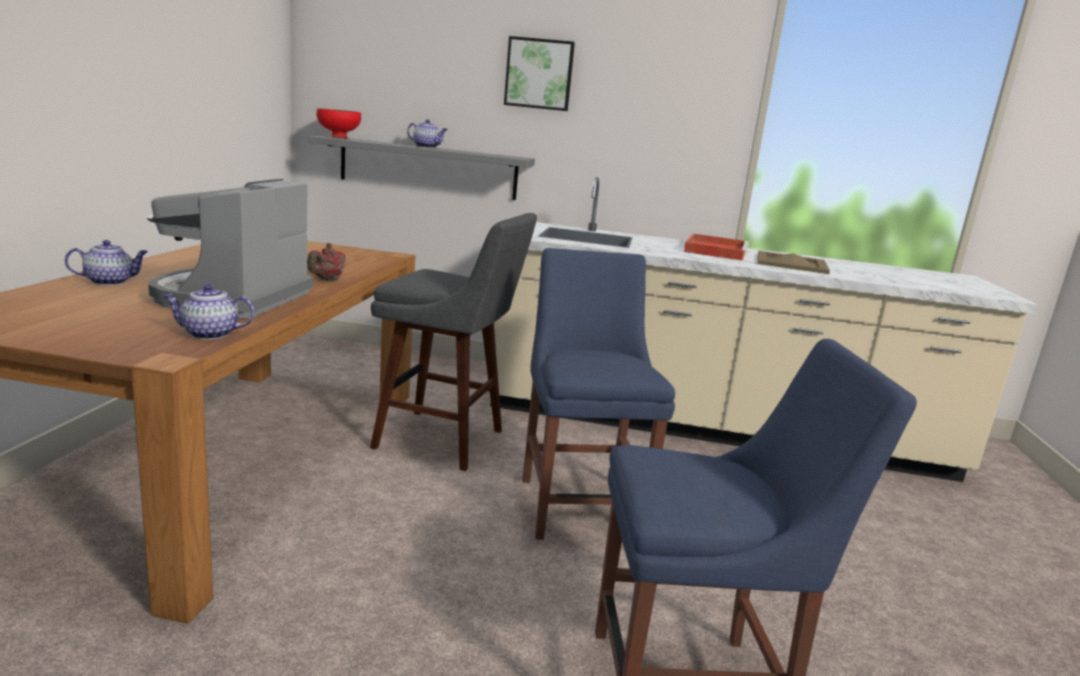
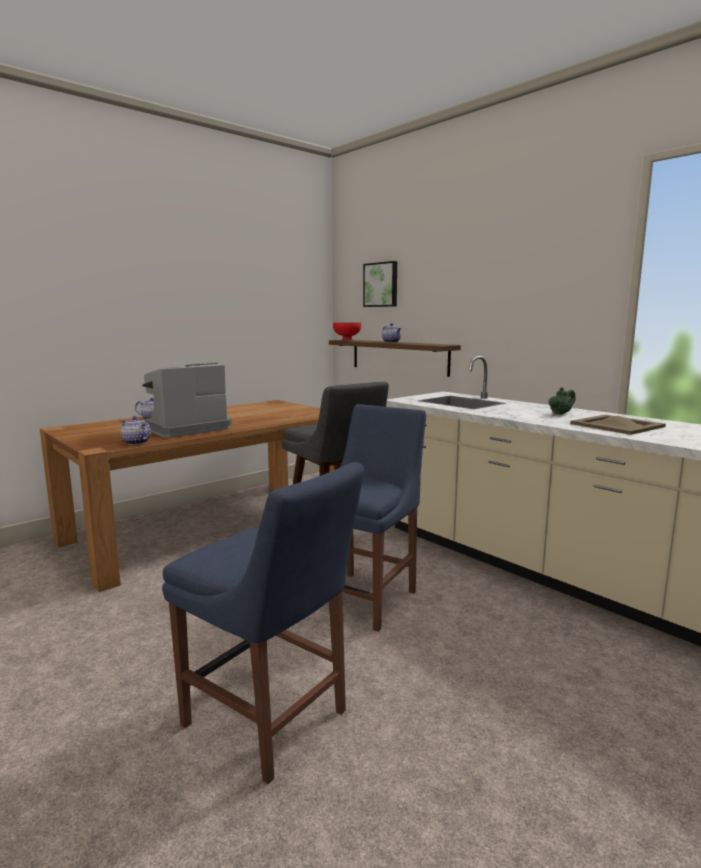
camera: 40 degrees right, 5 degrees down
red teapot [307,243,346,281] -> none
grey shelf [309,136,535,200] -> brown shelf [329,340,461,377]
picture [504,36,575,111] -> picture moved to [363,261,397,307]
red tray [684,234,749,261] -> green teapot [548,387,576,415]

